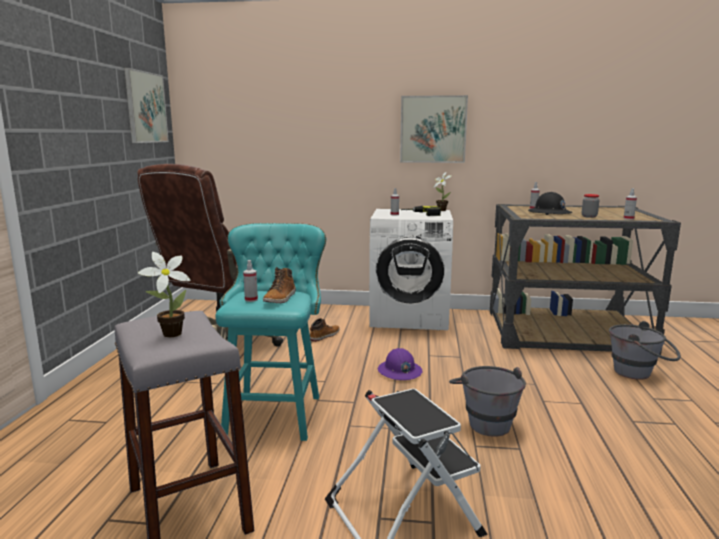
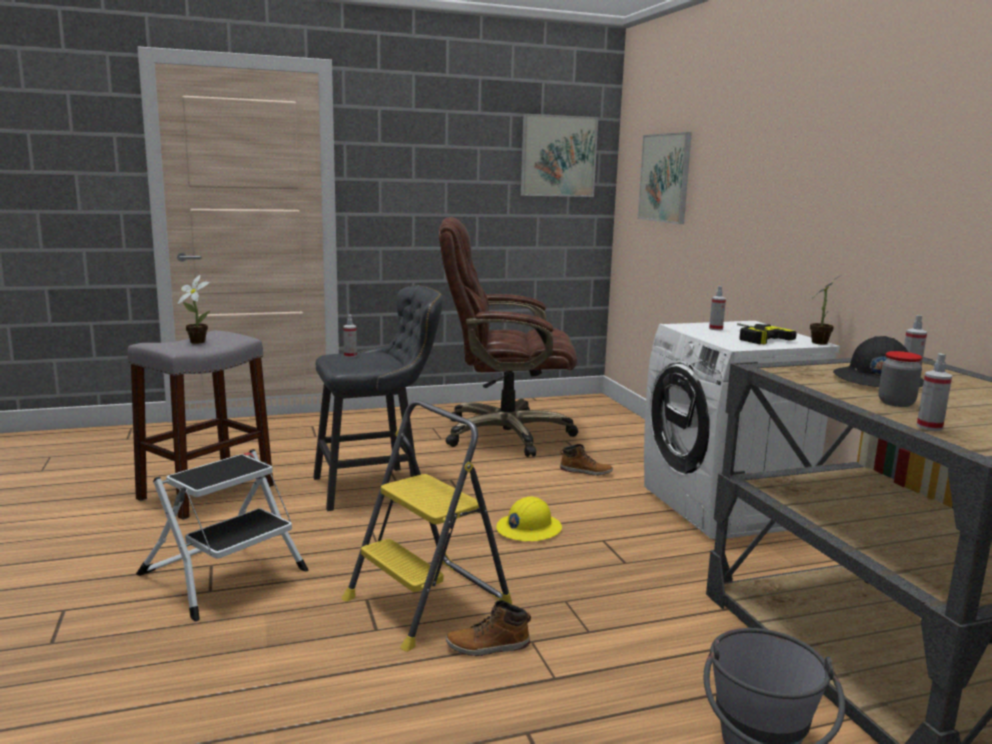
camera: 65 degrees right, 0 degrees up
turquoise stool [215,223,326,441] -> grey stool [313,286,443,511]
boot [263,267,296,303] -> boot moved to [446,600,531,656]
purple hard hat [378,348,423,380] -> yellow hard hat [496,496,562,541]
picture [400,95,468,163] -> picture moved to [638,132,692,224]
grey bucket [449,366,526,437] -> yellow step ladder [342,400,512,652]

